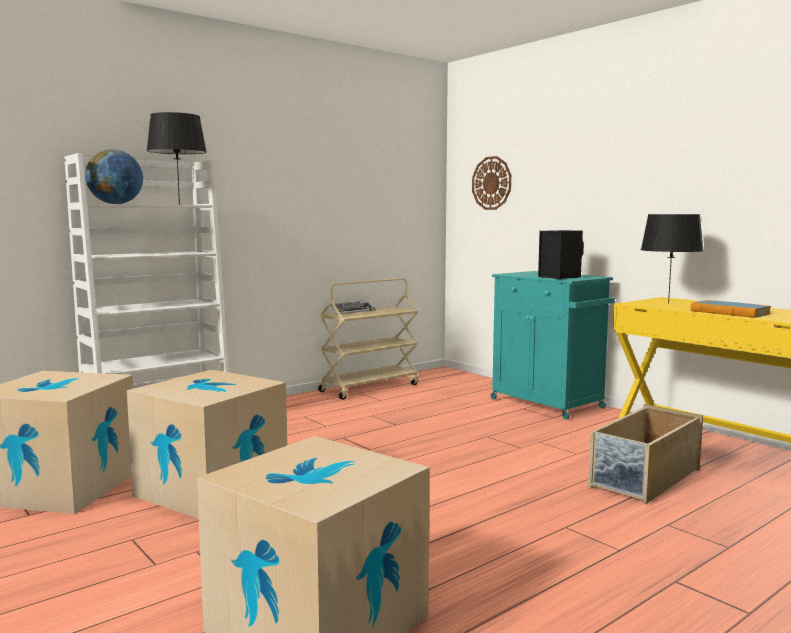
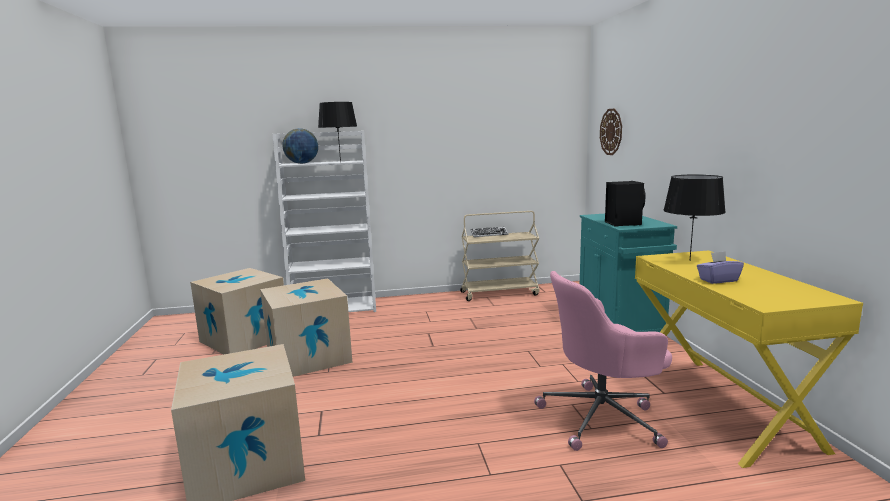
camera: 30 degrees right, 5 degrees up
beige storage box [588,404,703,504] -> pink office chair [534,271,672,451]
book [690,300,771,318] -> purple tissue box [697,251,744,284]

